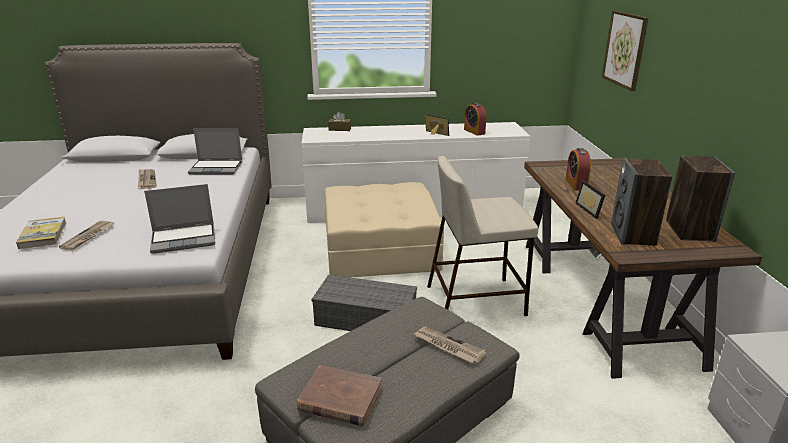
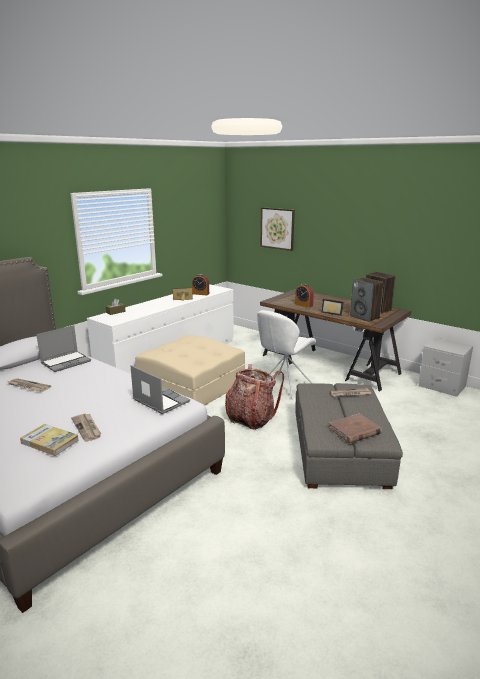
camera: 45 degrees left, 5 degrees down
laptop [144,184,215,254] -> laptop turned 75 degrees counterclockwise [131,365,190,414]
grey storage box [312,275,417,331] -> backpack [225,364,284,430]
beige stool [427,156,538,316] -> white chair [257,310,316,400]

